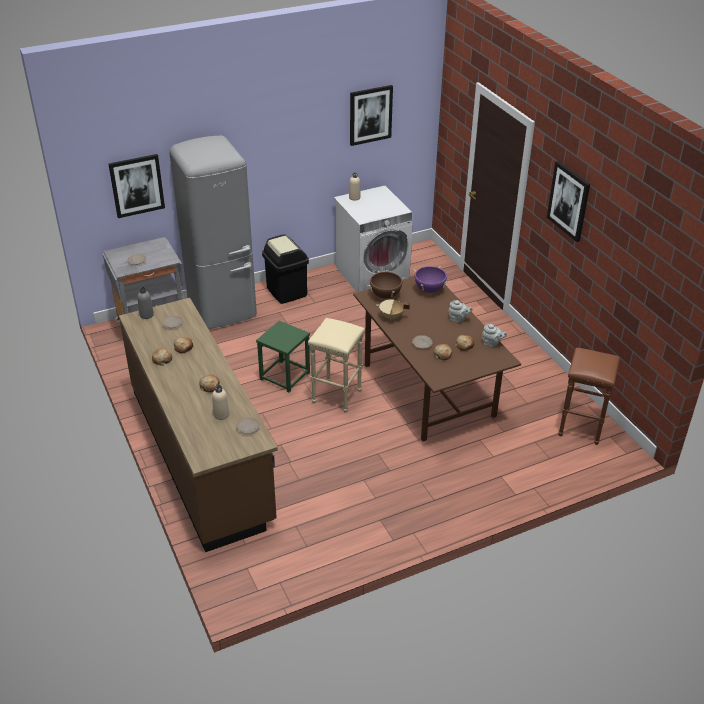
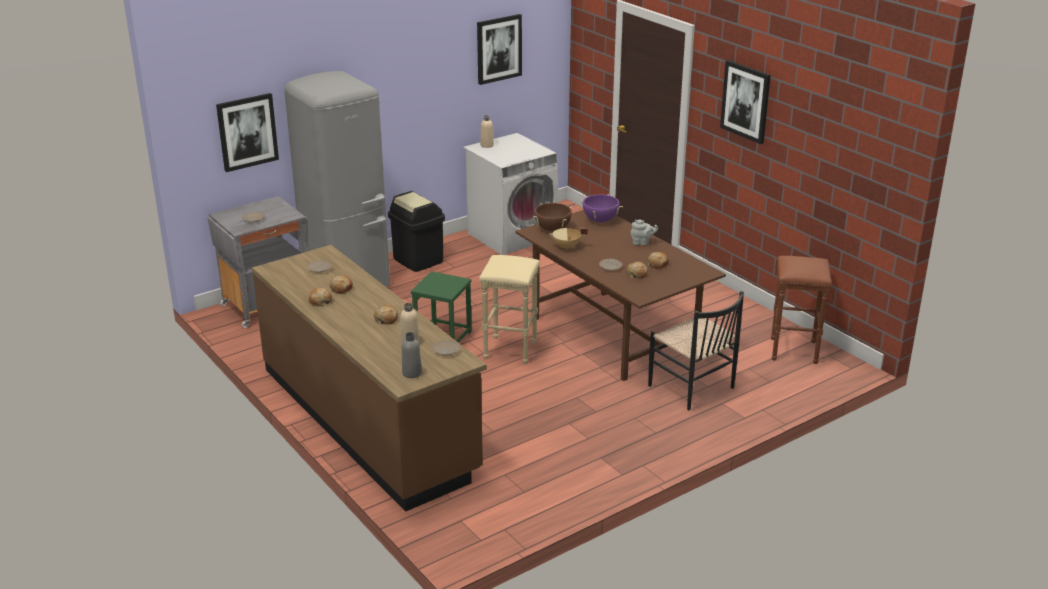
camera: 10 degrees left, 10 degrees down
grey bottle [137,287,154,319] -> grey bottle moved to [402,332,422,378]
grey teapot [482,324,507,347] -> none
none -> black chair [648,291,744,411]

